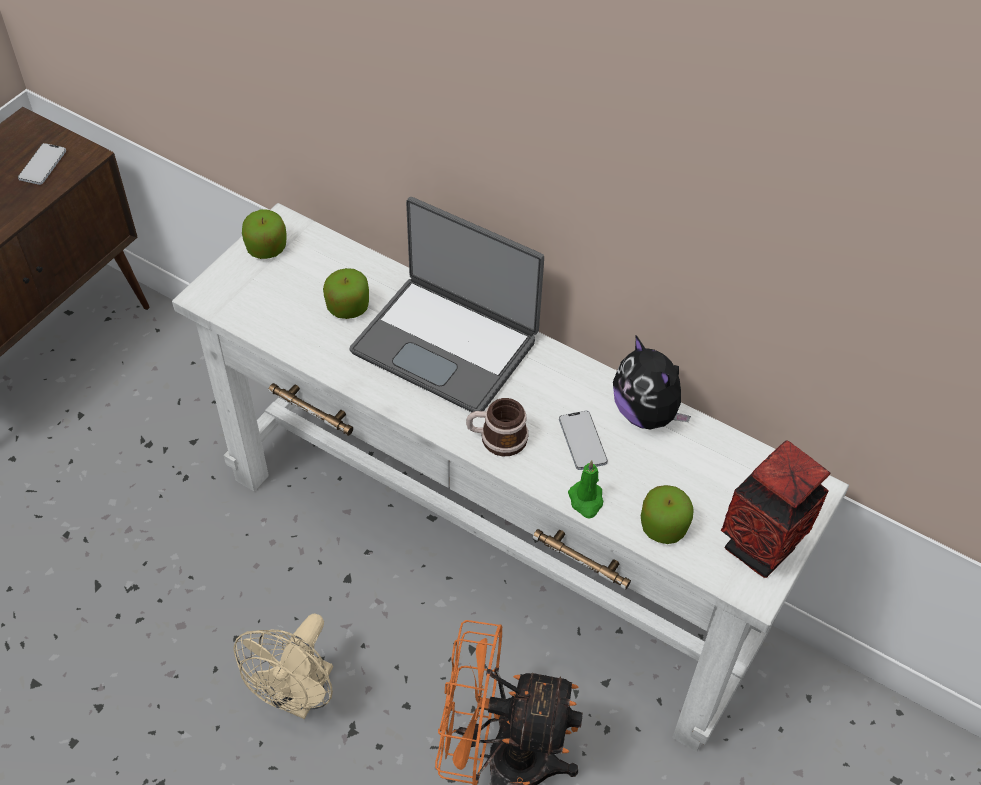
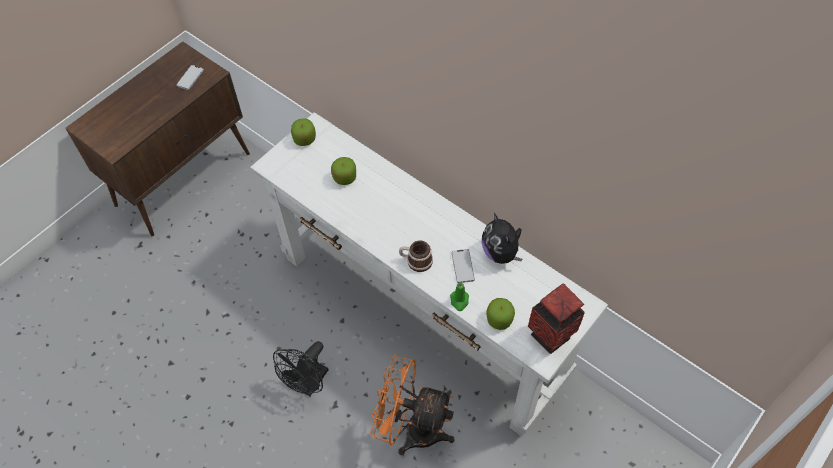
camera: 10 degrees right, 5 degrees up
beige fan [233,614,333,719] -> black fan [273,341,329,396]
laptop [349,197,544,412] -> none

